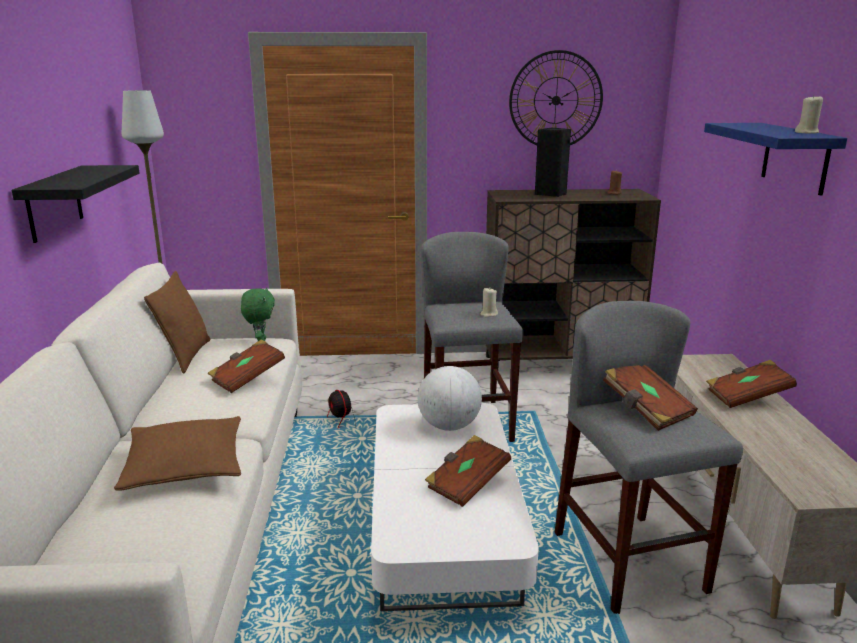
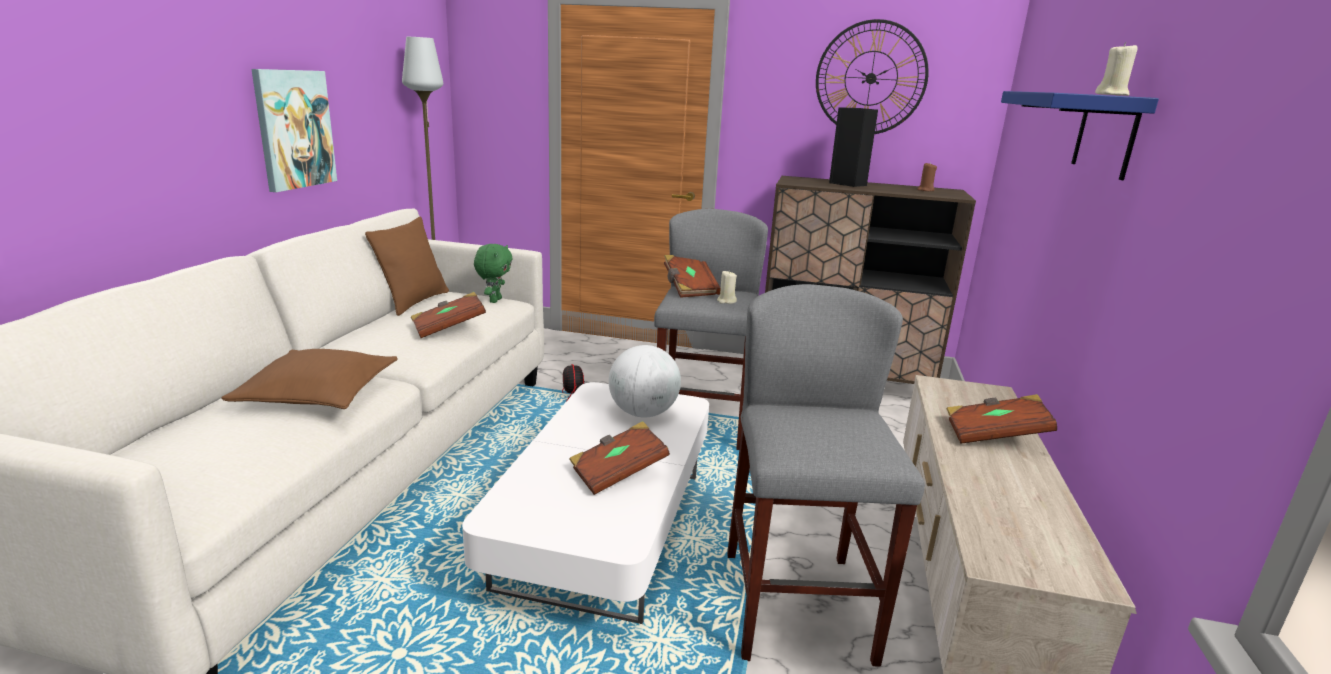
camera: 15 degrees right, 0 degrees up
black shelf [12,165,139,243] -> picture [251,69,337,192]
brown book [603,365,698,431] -> brown book moved to [664,255,721,298]

